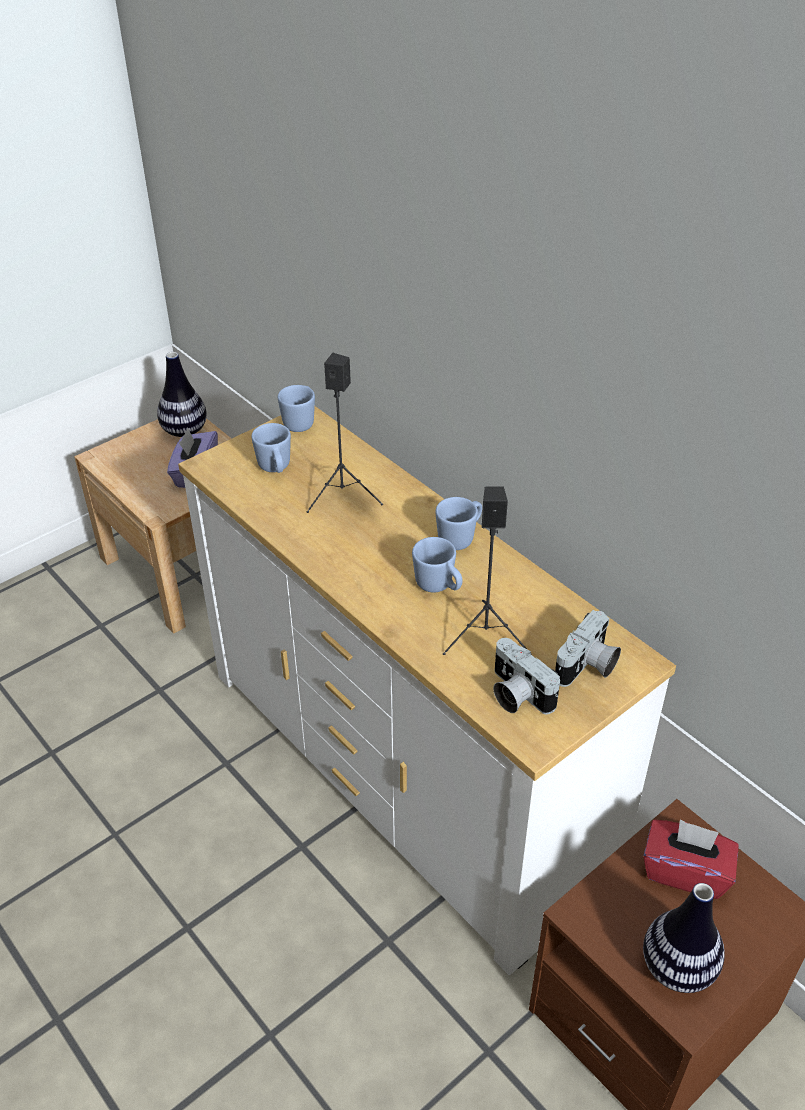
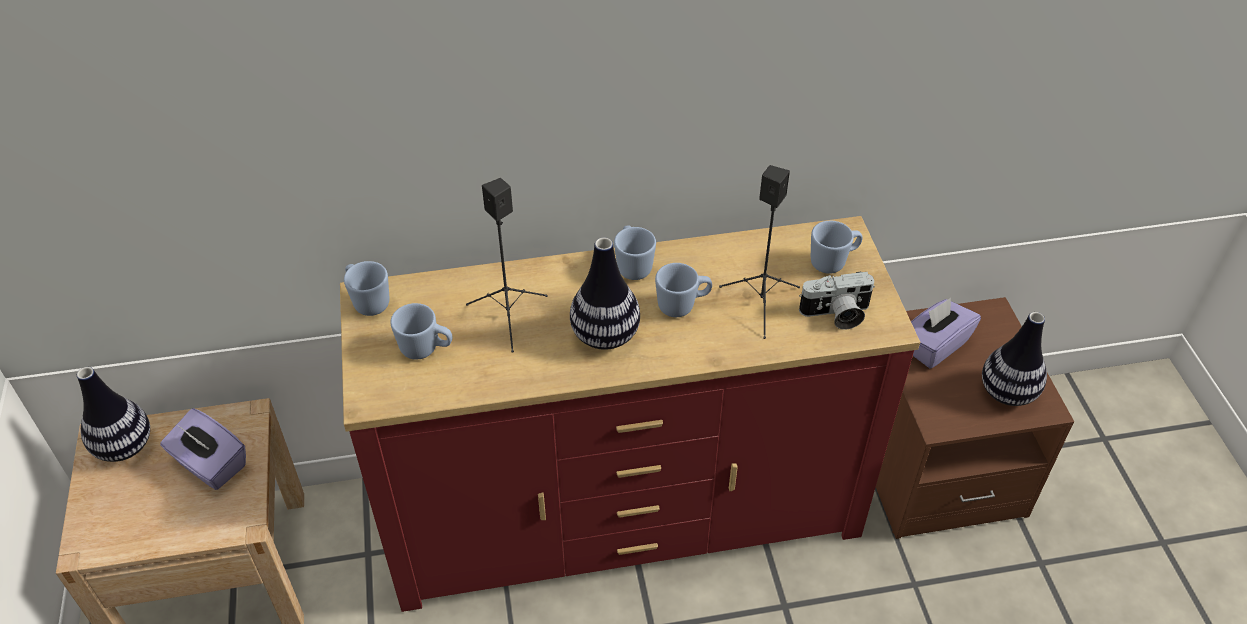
camera: 60 degrees left, 5 degrees up
white dresser [178,406,676,976] -> red dresser [340,216,920,612]
camera [555,610,621,687] -> blue mug [811,221,863,274]
red tissue box [644,819,739,899] -> purple tissue box [911,298,981,369]
none -> vase [570,237,640,350]

